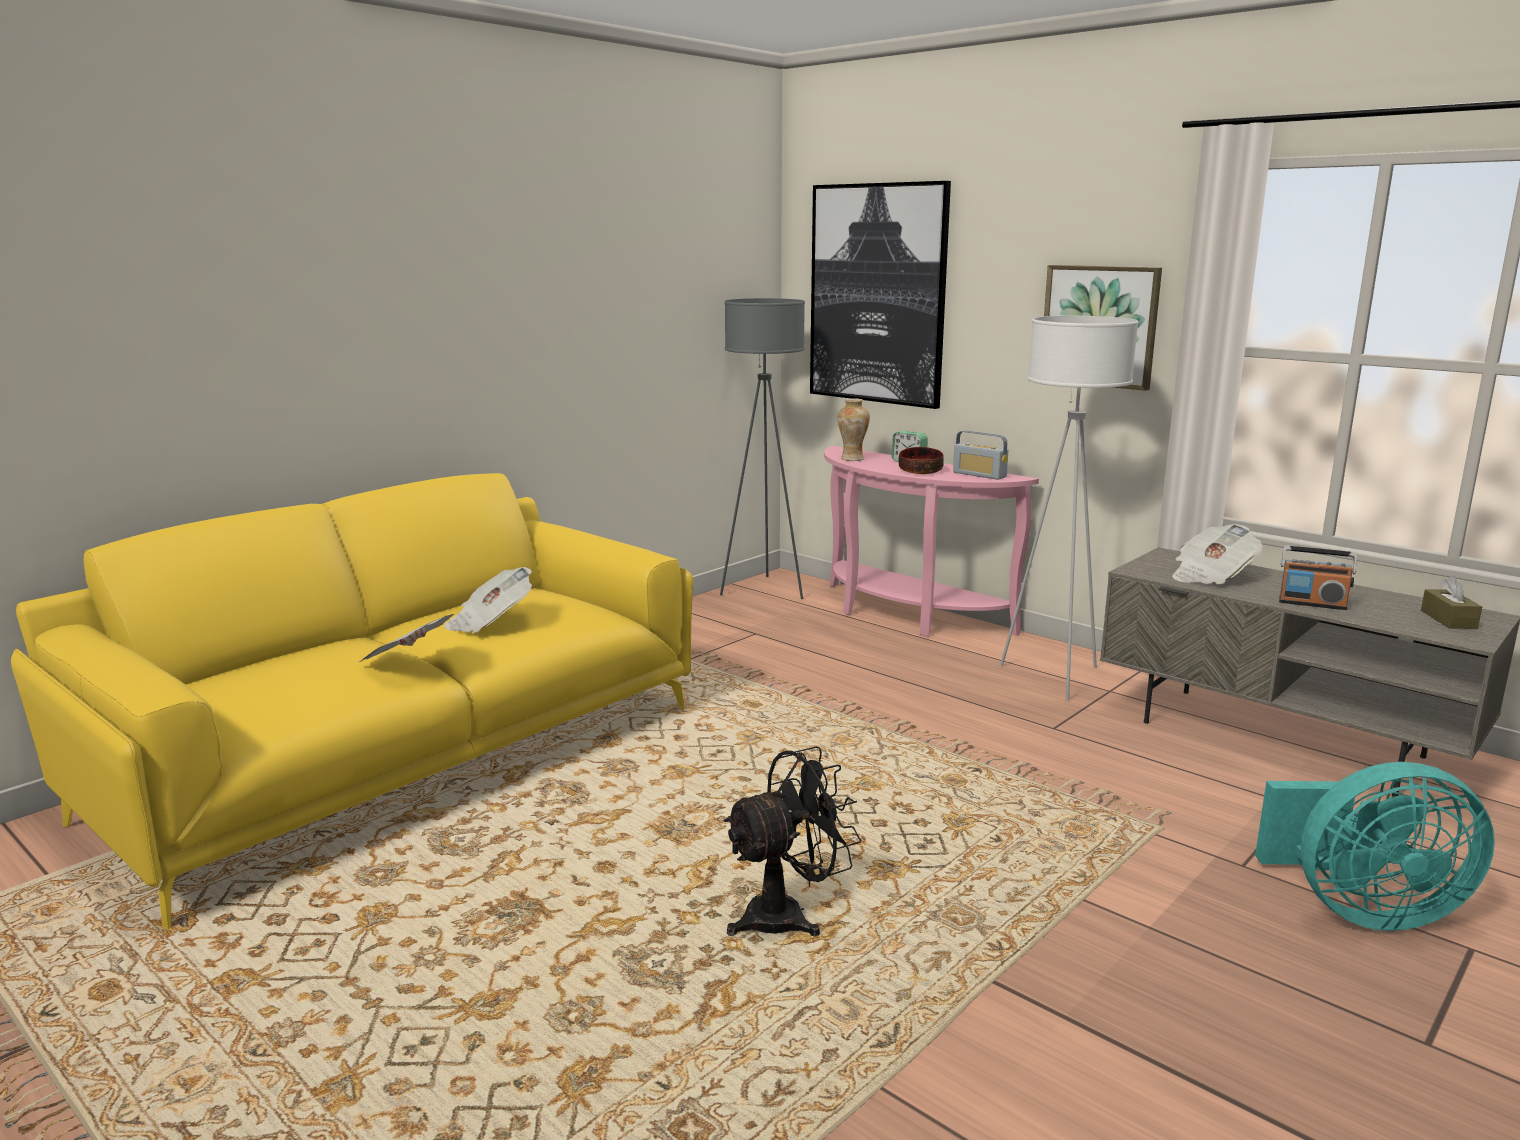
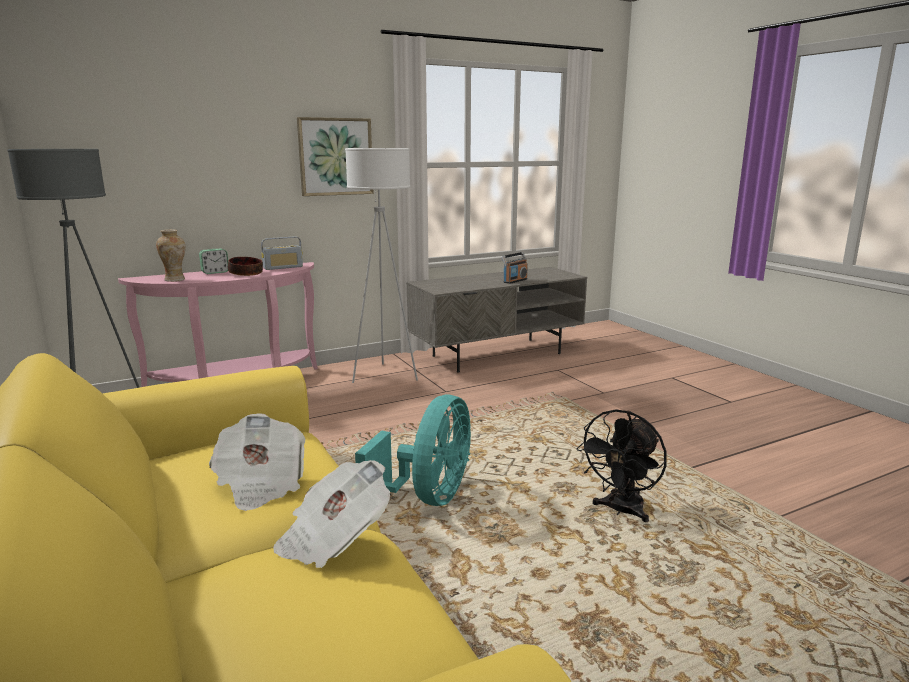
camera: 70 degrees left, 0 degrees up
black fan [724,746,861,937] -> black fan turned 135 degrees counterclockwise [576,409,667,522]
picture [810,181,951,409] -> none
newspaper [1172,524,1263,584] -> none
turquoise fan [1255,762,1495,931] -> turquoise fan moved to [355,395,471,506]
brown tissue box [1421,576,1482,629] -> none

